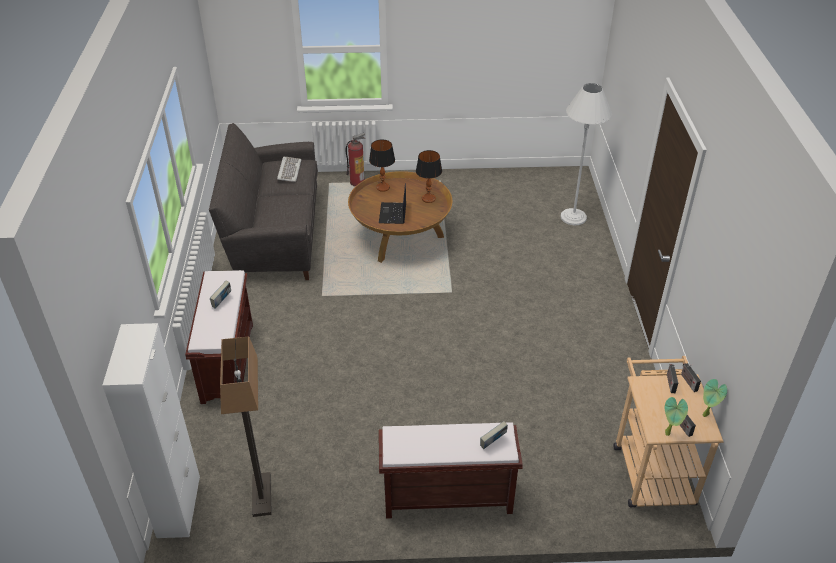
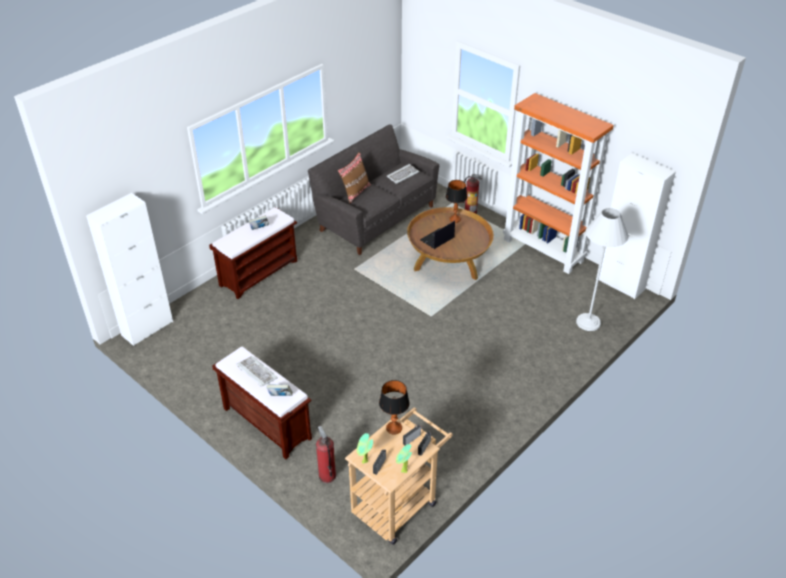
camera: 45 degrees right, 0 degrees up
floor lamp [220,337,272,517] -> none
table lamp [416,150,442,203] -> table lamp moved to [379,380,410,435]
none -> keyboard [236,356,278,386]
none -> fire extinguisher [316,426,336,483]
none -> brown pillow [338,152,371,204]
none -> orange bookcase [503,93,614,274]
none -> white cabinet [596,153,676,299]

